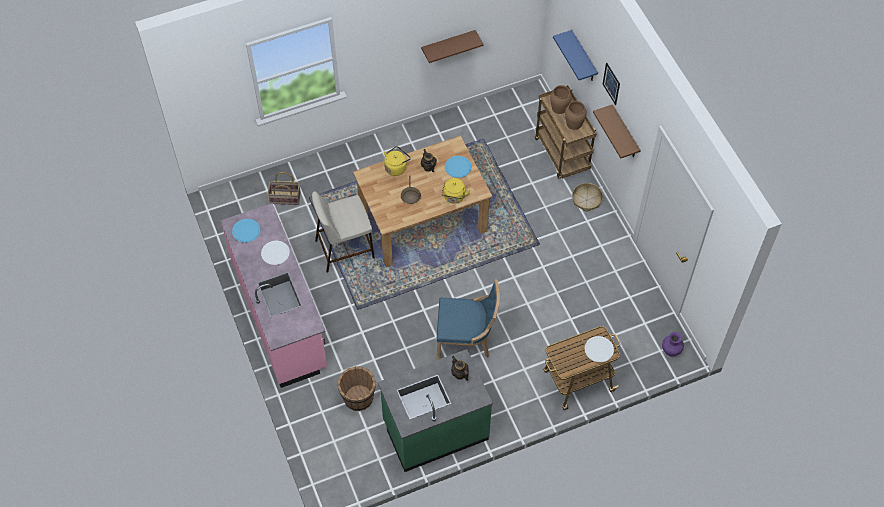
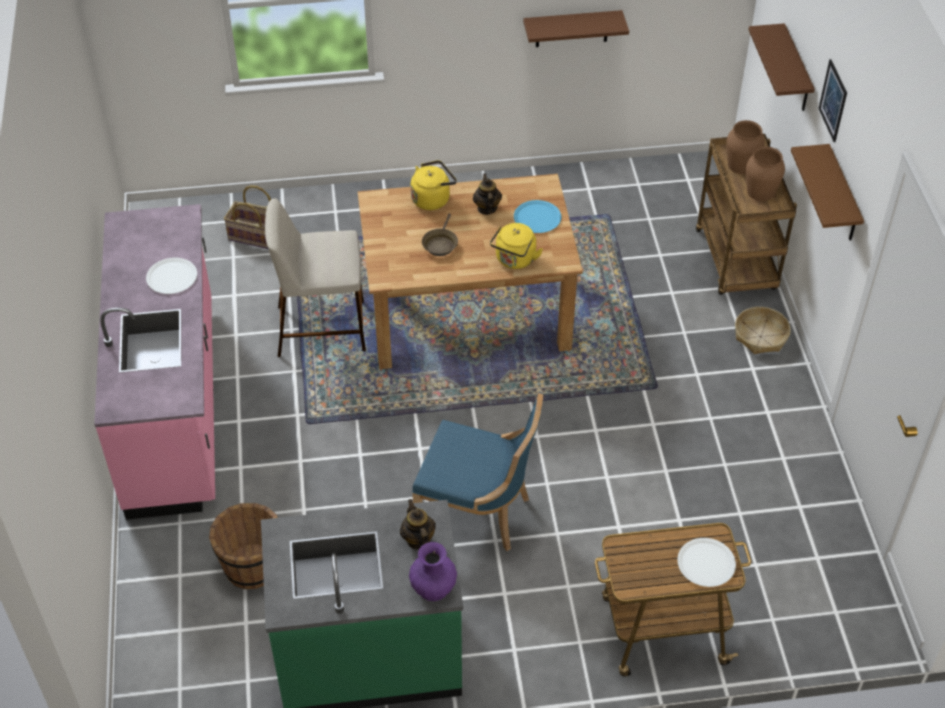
camera: 15 degrees right, 10 degrees down
blue plate [232,219,260,243] -> none
blue shelf [553,30,598,81] -> brown shelf [748,23,815,111]
purple vase [662,332,684,357] -> purple vase moved to [409,542,457,601]

